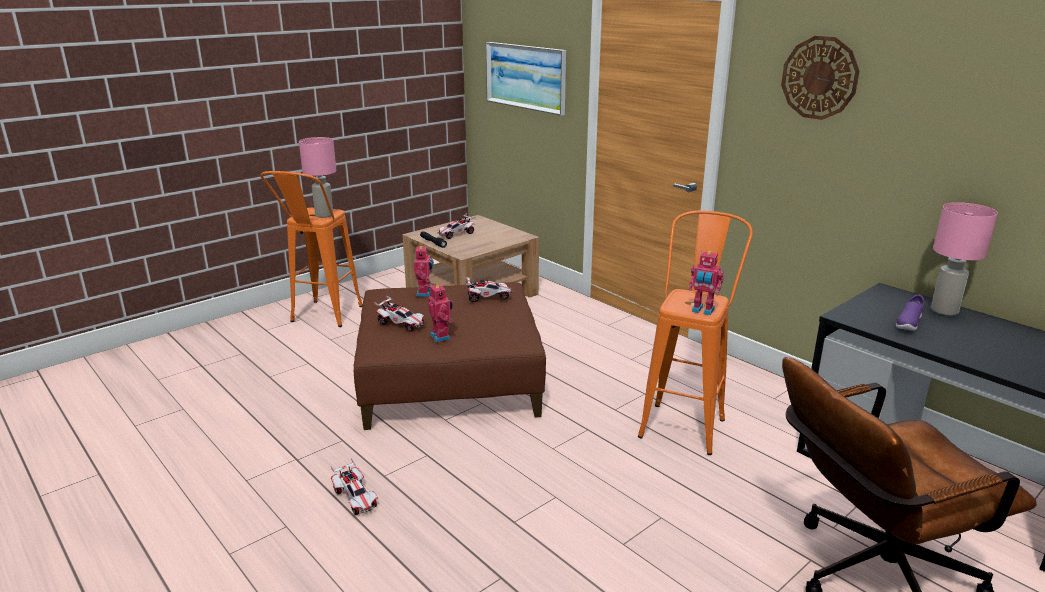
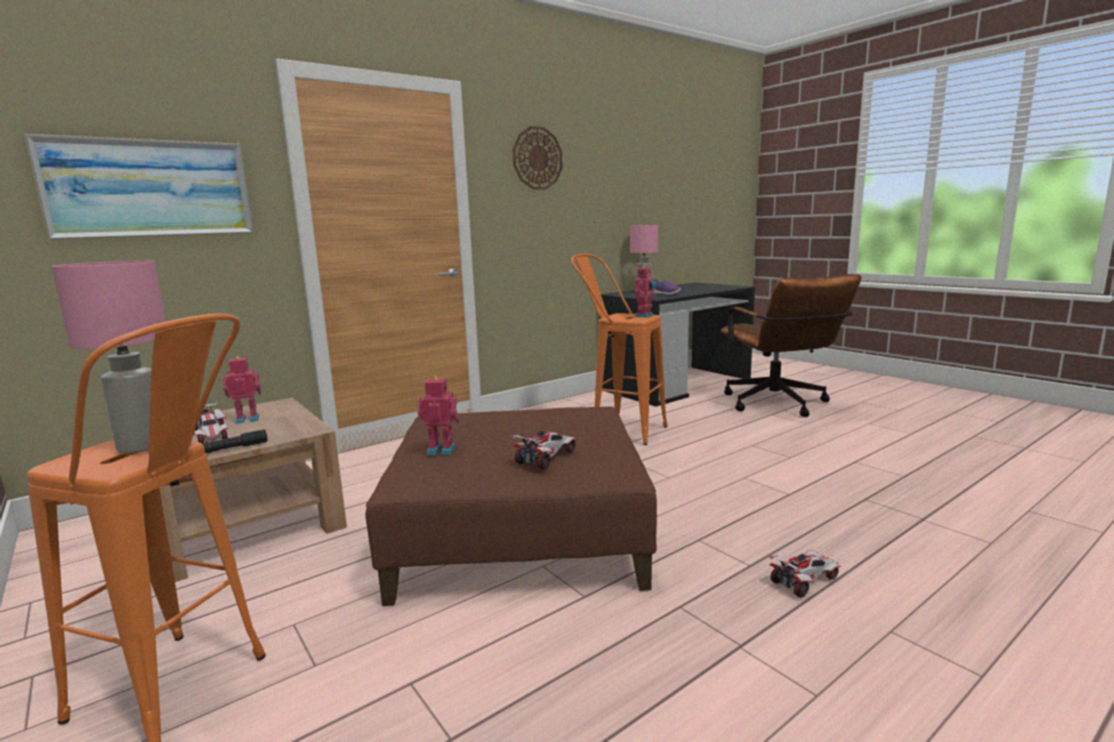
camera: 85 degrees left, 10 degrees down
toy robot [428,283,453,342] -> toy robot moved to [222,356,261,424]
toy car [463,277,512,302] -> none

